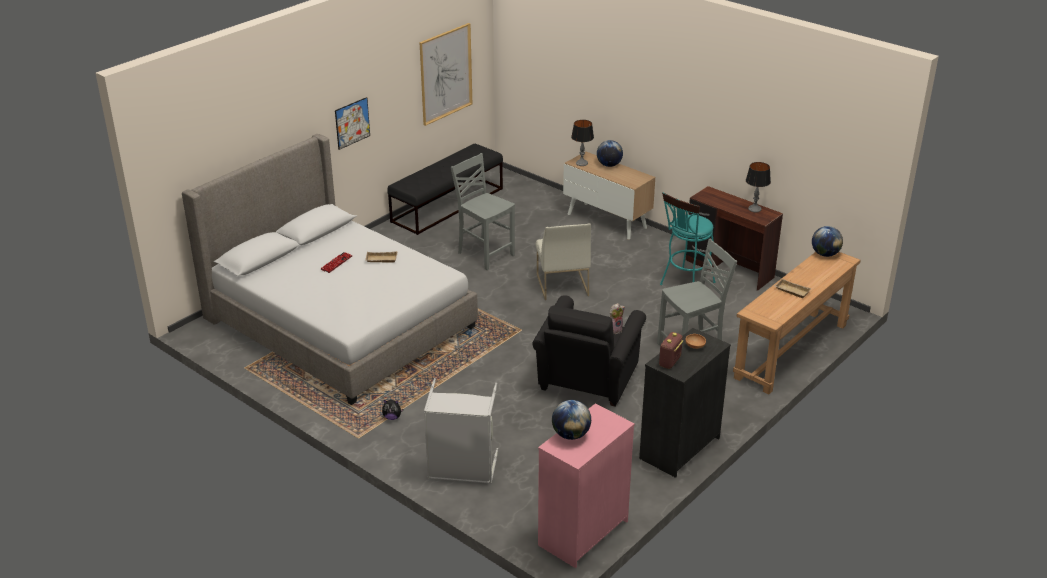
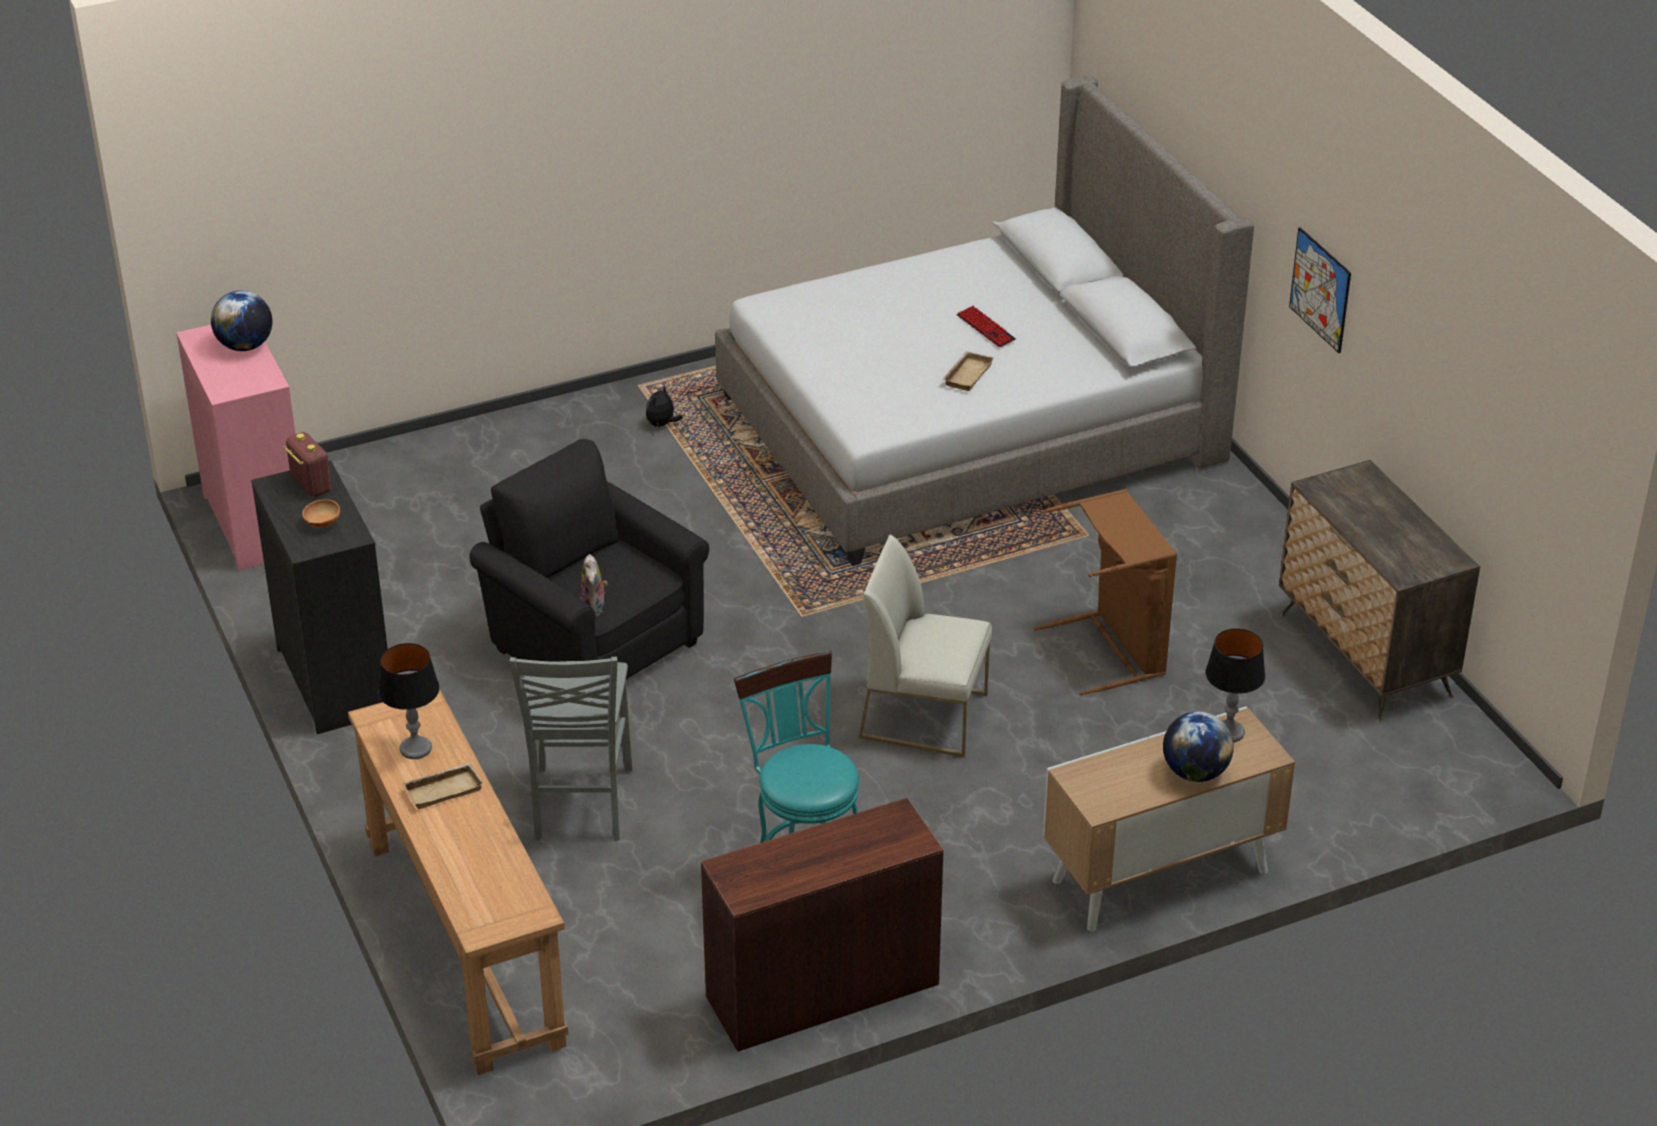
camera: 115 degrees right, 5 degrees up
black bench [387,144,503,235] -> dresser [1279,460,1480,722]
picture [419,23,472,126] -> none
grey laundry basket [424,378,498,484] -> none
grey chair [451,153,515,270] -> brown laundry basket [1034,489,1177,696]
table lamp [746,162,771,213] -> table lamp moved to [378,643,440,759]
globe [812,226,843,257] -> none

